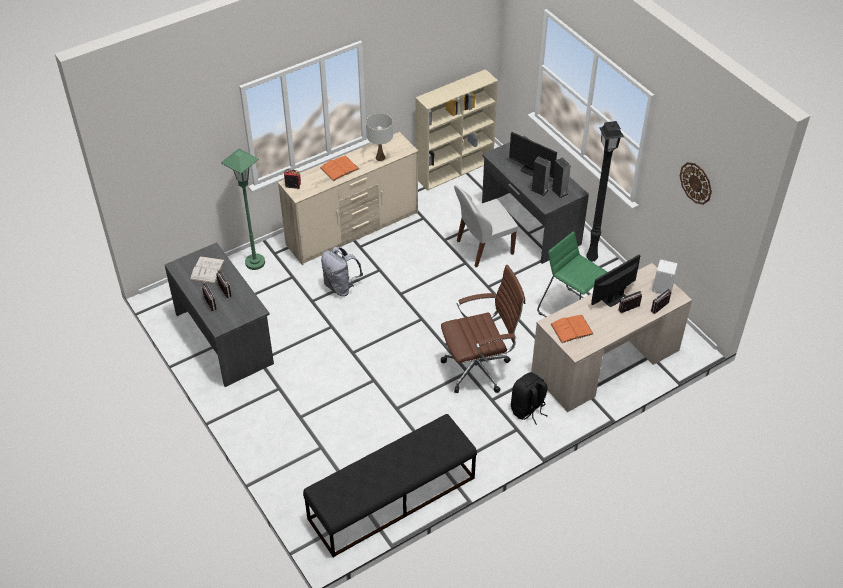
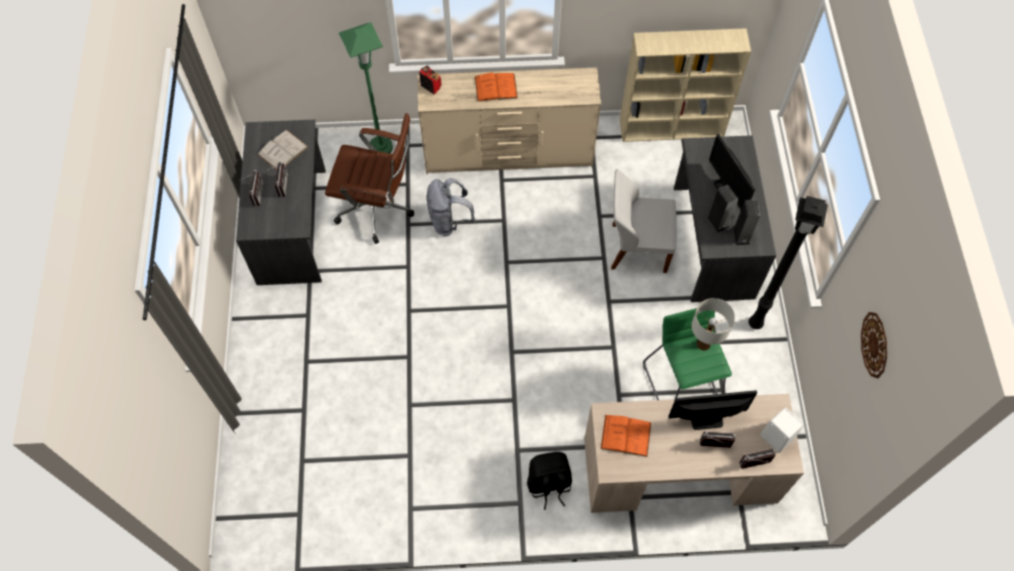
camera: 30 degrees right, 15 degrees up
black bench [303,414,477,557] -> none
white table lamp [366,113,393,161] -> white table lamp moved to [692,298,735,351]
brown office chair [441,265,525,393] -> brown office chair moved to [325,113,414,244]

